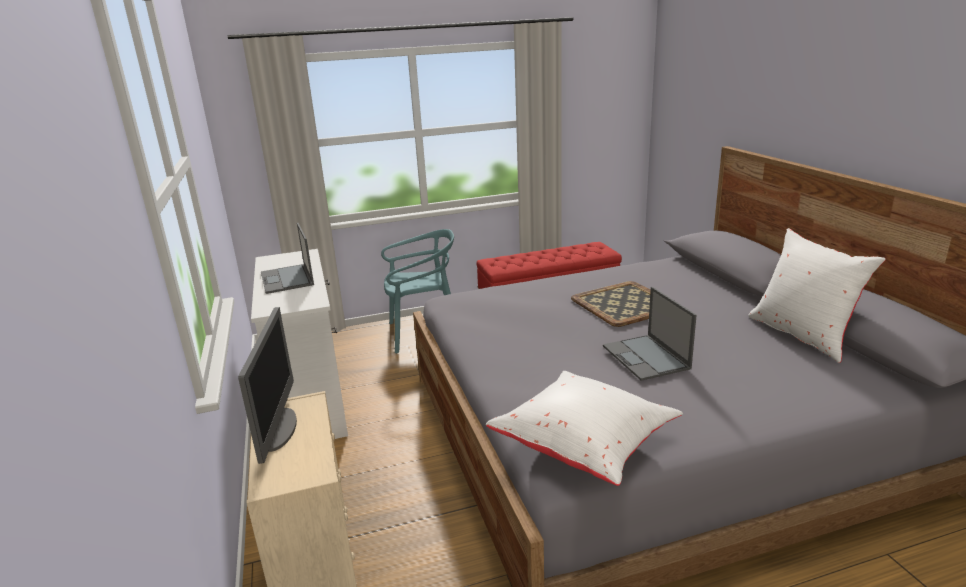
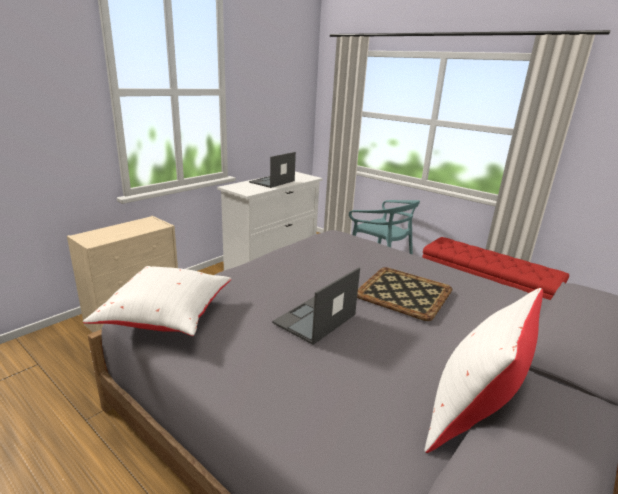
camera: 55 degrees right, 0 degrees up
monitor [238,307,297,464] -> none

